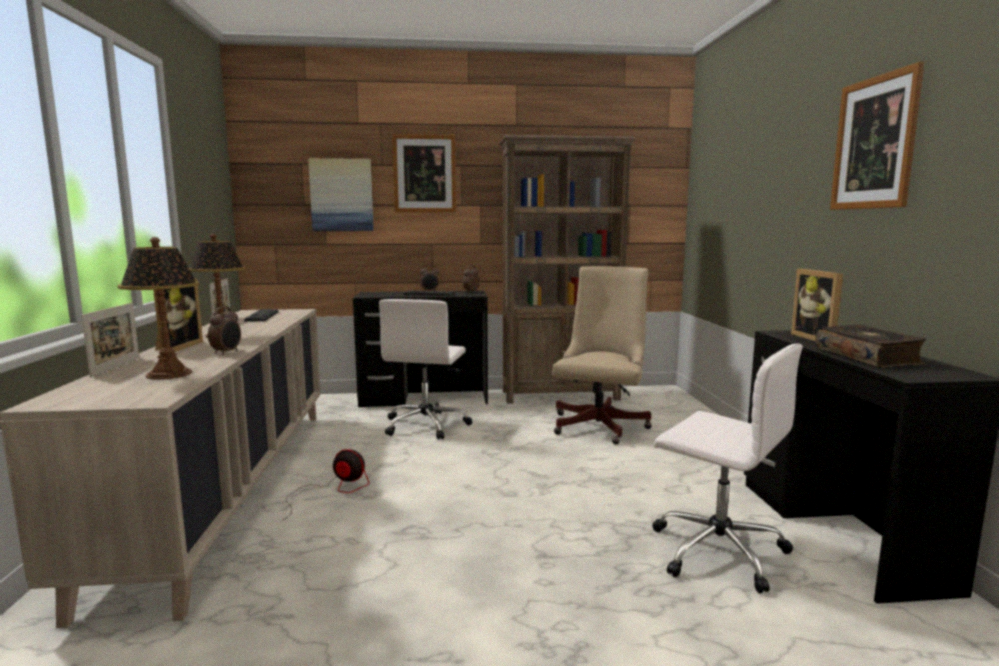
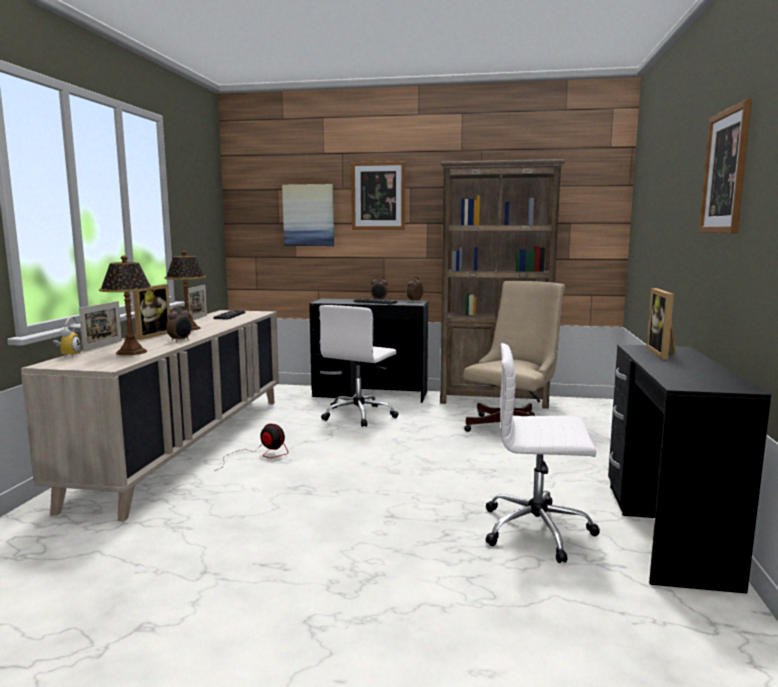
camera: 15 degrees right, 0 degrees up
white office chair [653,344,803,593] -> white office chair turned 135 degrees clockwise [486,343,600,563]
book [816,325,926,368] -> none
none -> alarm clock [53,316,82,357]

